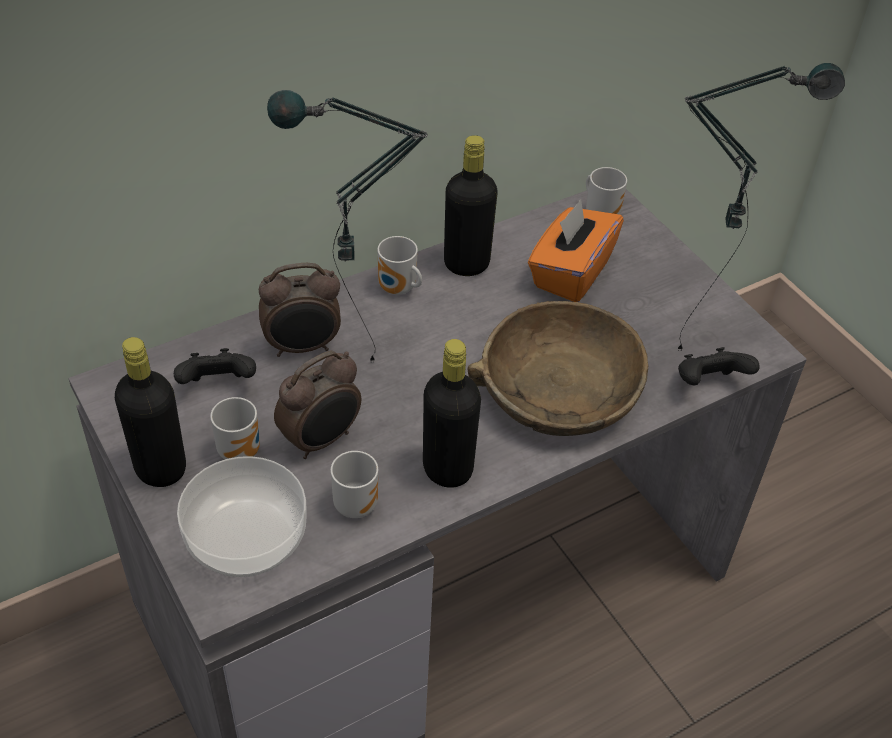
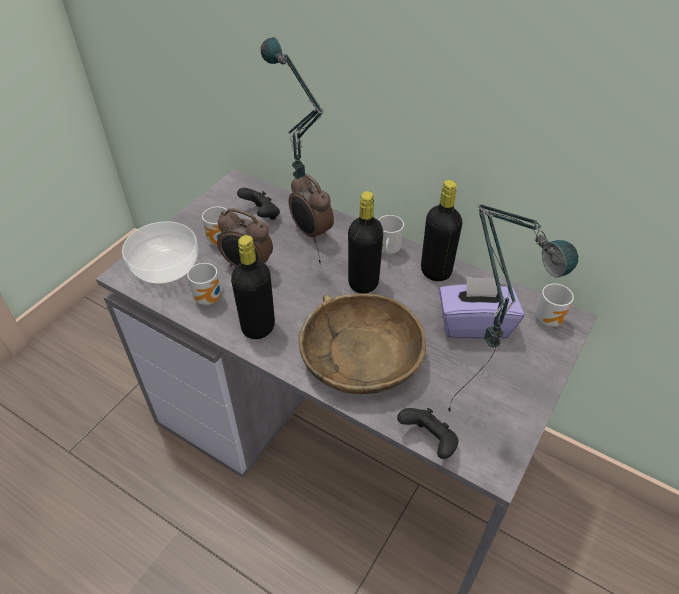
camera: 65 degrees right, 0 degrees up
black bottle [115,337,186,487] -> black bottle moved to [348,191,383,294]
orange tissue box [528,199,624,302] -> purple tissue box [439,276,524,339]

